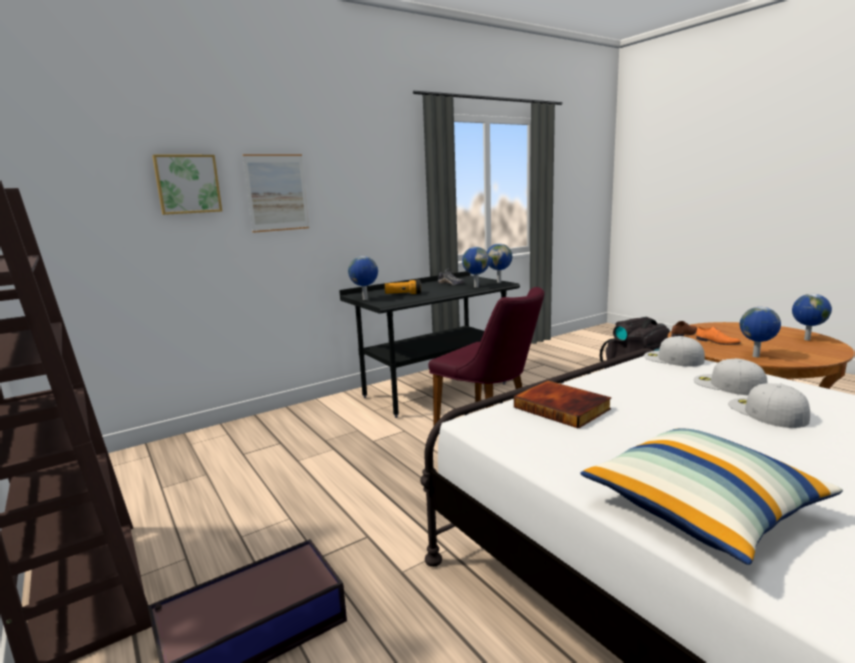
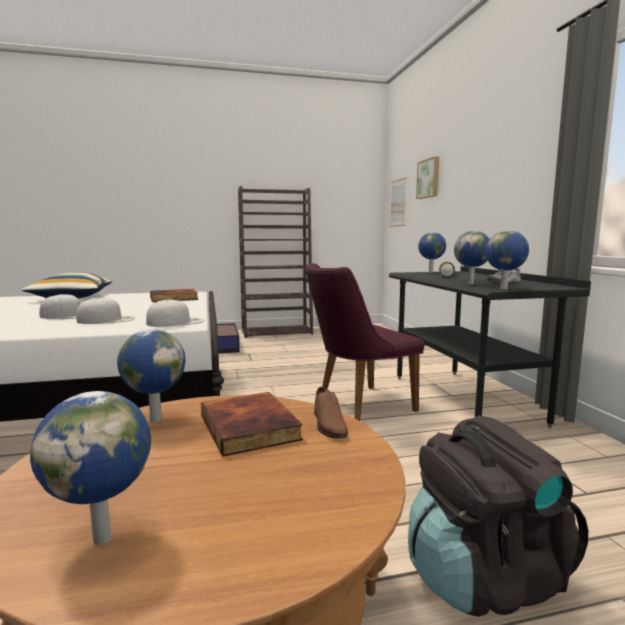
camera: 110 degrees right, 5 degrees down
picture [243,154,309,233] -> picture moved to [390,177,407,227]
orange shoe [696,326,741,345] -> book [201,392,303,457]

